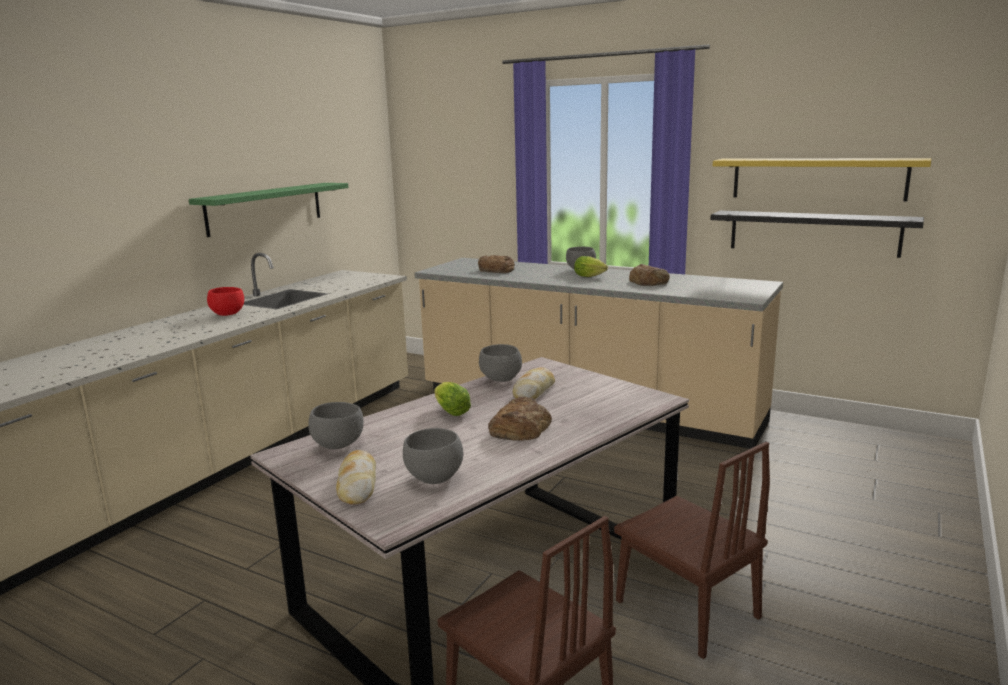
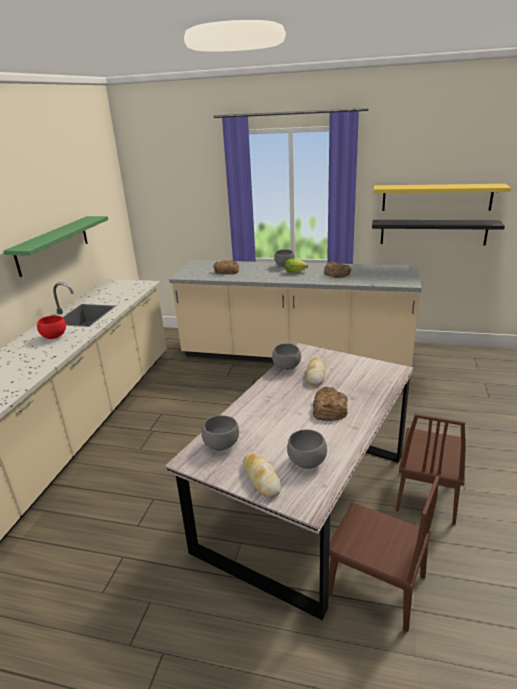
camera: 15 degrees left, 10 degrees up
lettuce [434,382,471,416] -> none
brown chair [614,442,770,659] -> brown chair turned 75 degrees clockwise [396,413,466,525]

